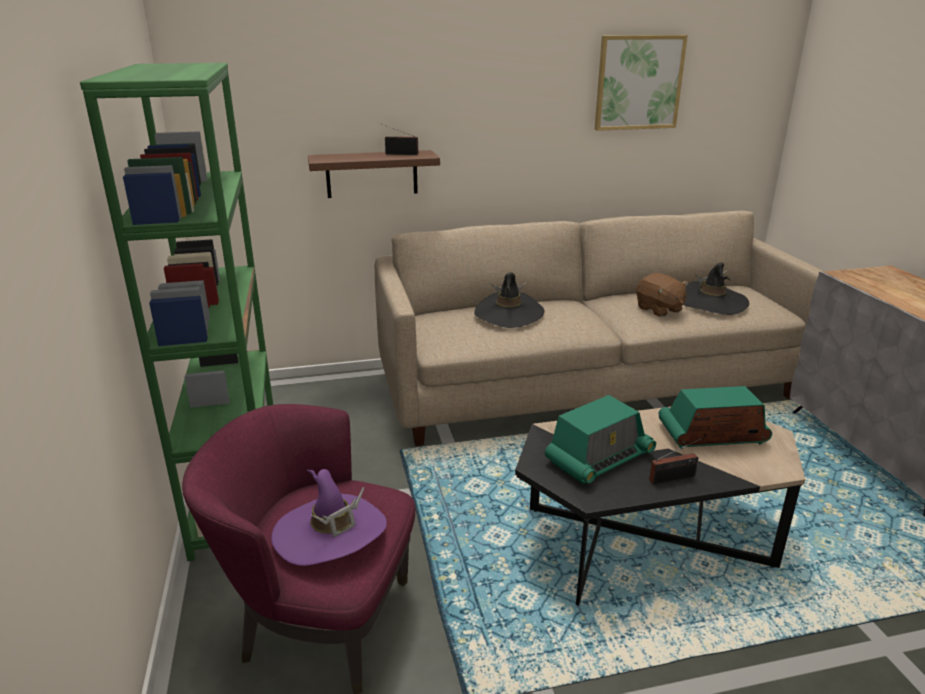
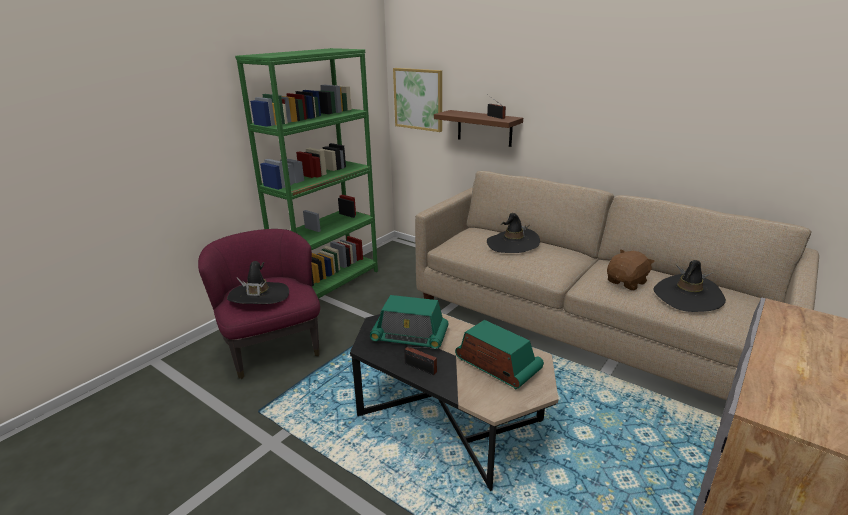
camera: 50 degrees right, 0 degrees up
purple hat [271,469,387,566] -> black hat [227,261,289,304]
picture [595,35,688,131] -> picture moved to [393,68,442,132]
brown plush toy [636,273,688,317] -> brown plush toy turned 150 degrees counterclockwise [607,250,655,291]

